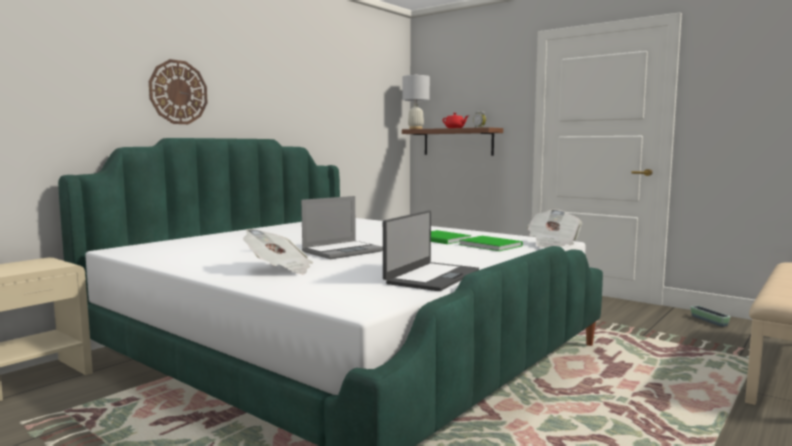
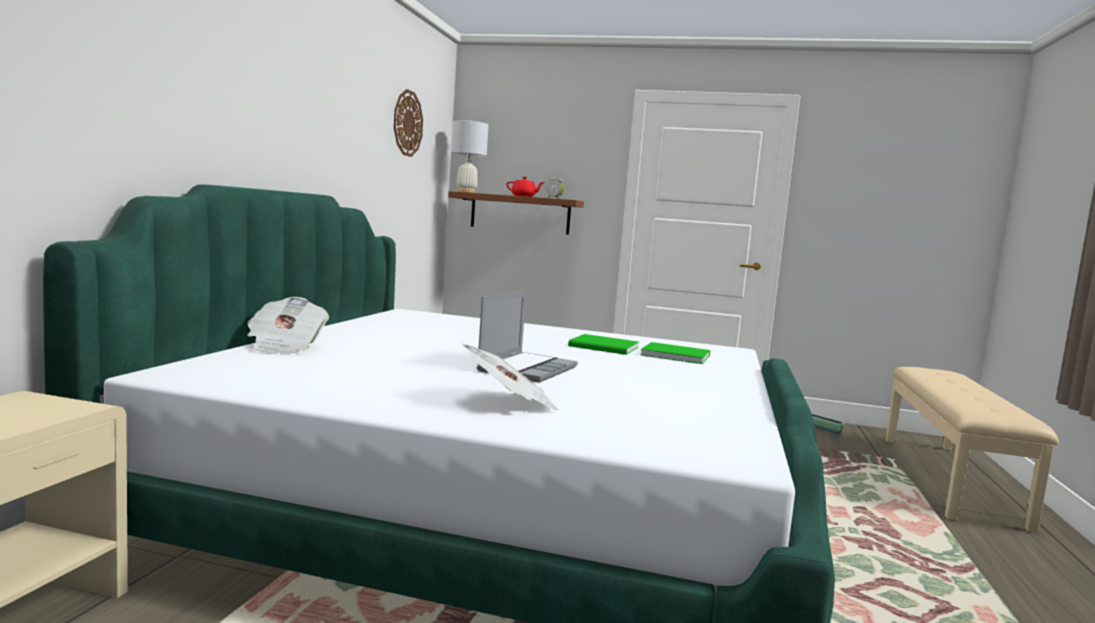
camera: 25 degrees left, 0 degrees up
wall clock [149,59,208,124] -> wall clock moved to [394,89,423,157]
laptop [383,210,479,291] -> none
newspaper [527,209,583,248] -> newspaper moved to [247,297,329,355]

